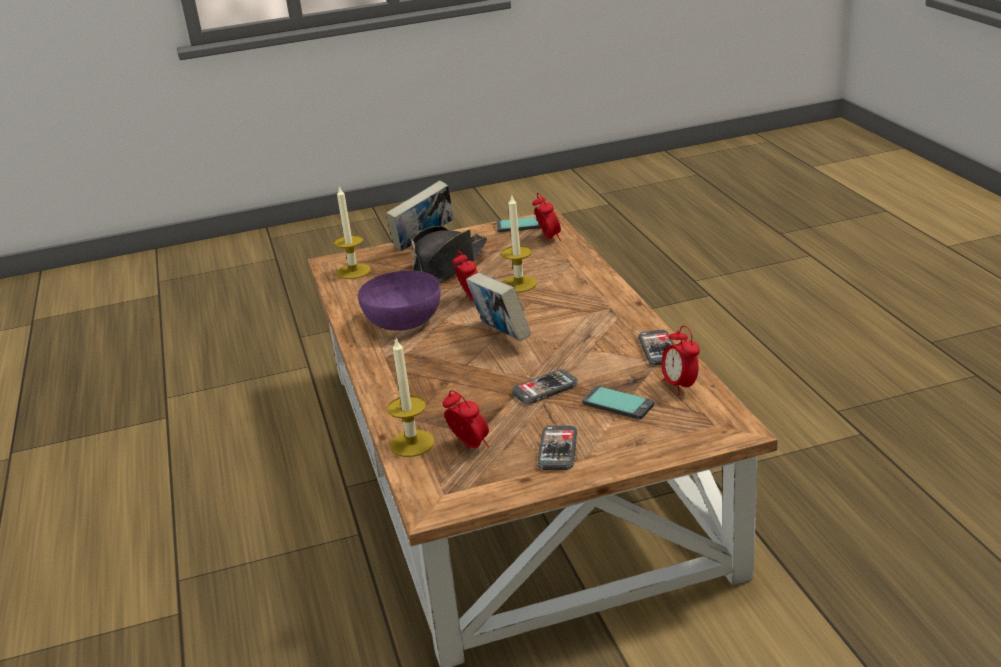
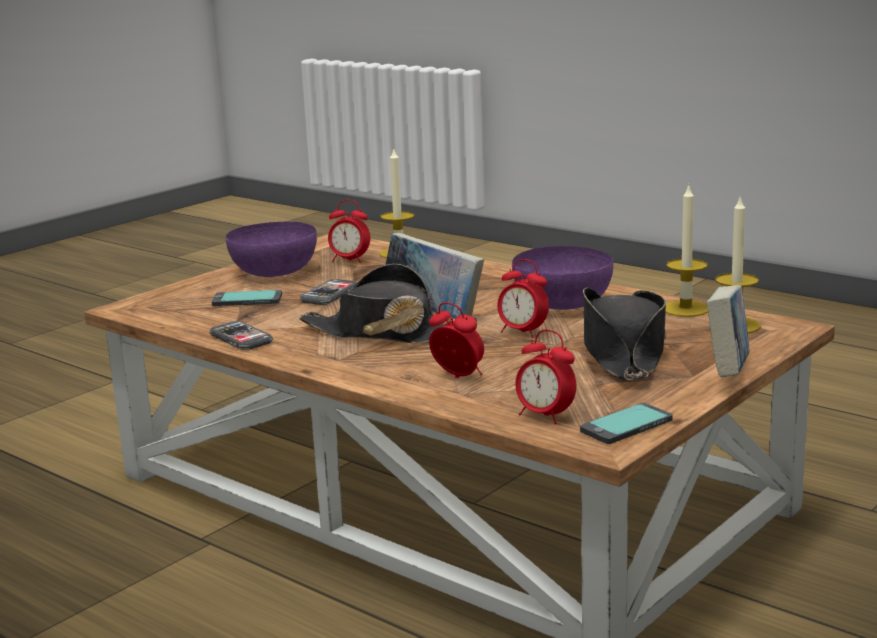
camera: 145 degrees right, 10 degrees down
candle [501,194,537,292] -> candle moved to [665,184,708,317]
phone [537,426,577,470] -> purple bowl [226,222,317,277]
alarm clock [662,326,700,395] -> alarm clock moved to [429,302,484,379]
none -> black hat [299,264,478,344]

